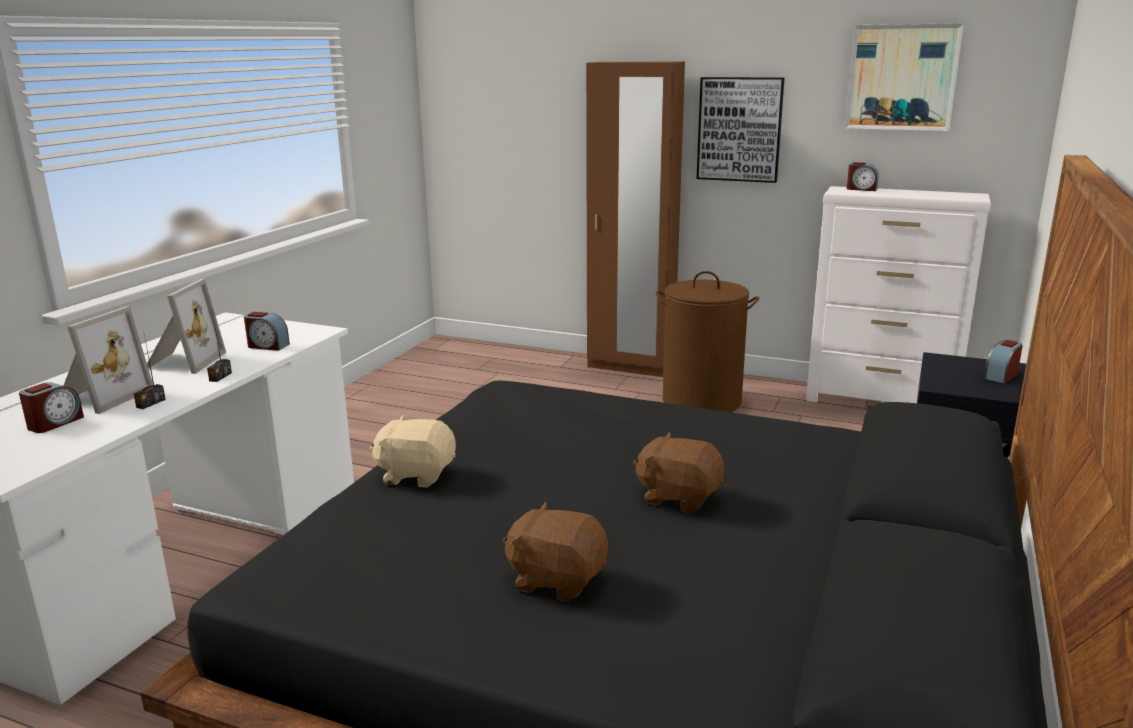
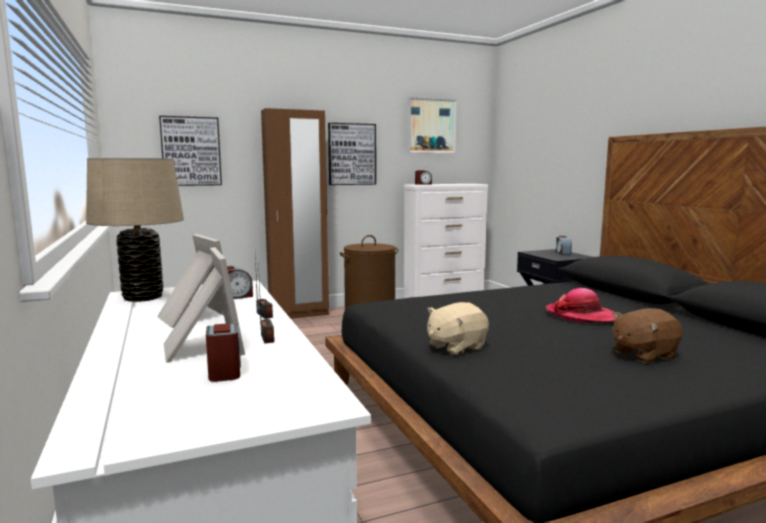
camera: 45 degrees left, 10 degrees down
brown plush toy [633,432,724,513] -> hat [546,288,615,323]
none -> beige table lamp [86,158,184,302]
none -> picture [159,116,222,186]

